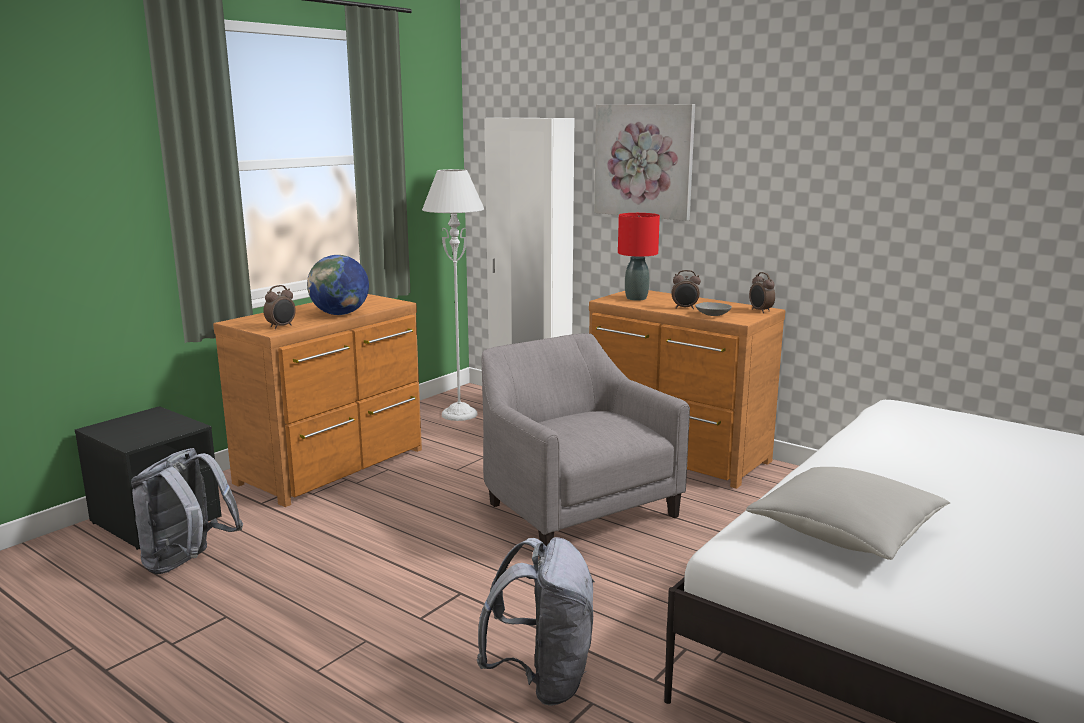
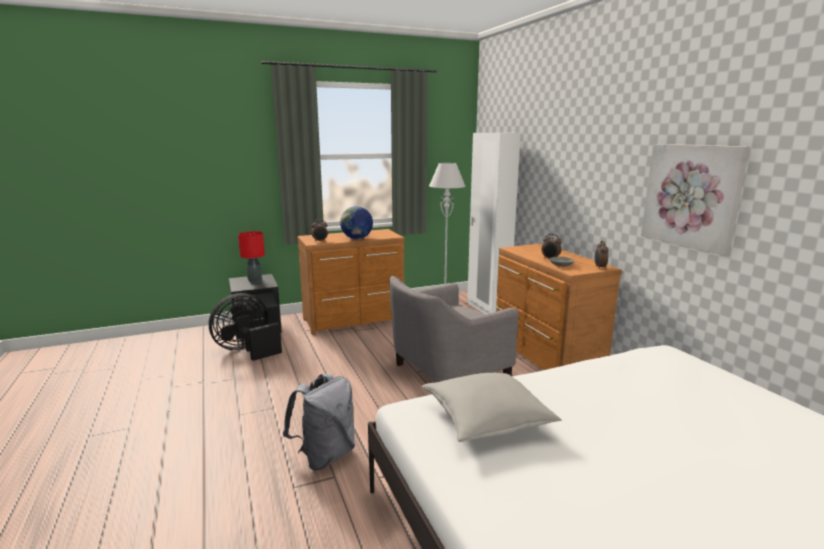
camera: 30 degrees right, 0 degrees up
grey backpack [131,448,243,574] -> black fan [209,293,282,361]
grey armchair [481,333,690,546] -> grey armchair turned 120 degrees counterclockwise [389,276,519,382]
picture [594,104,695,221] -> picture moved to [641,144,750,256]
red table lamp [618,213,660,301] -> red table lamp moved to [238,231,265,283]

